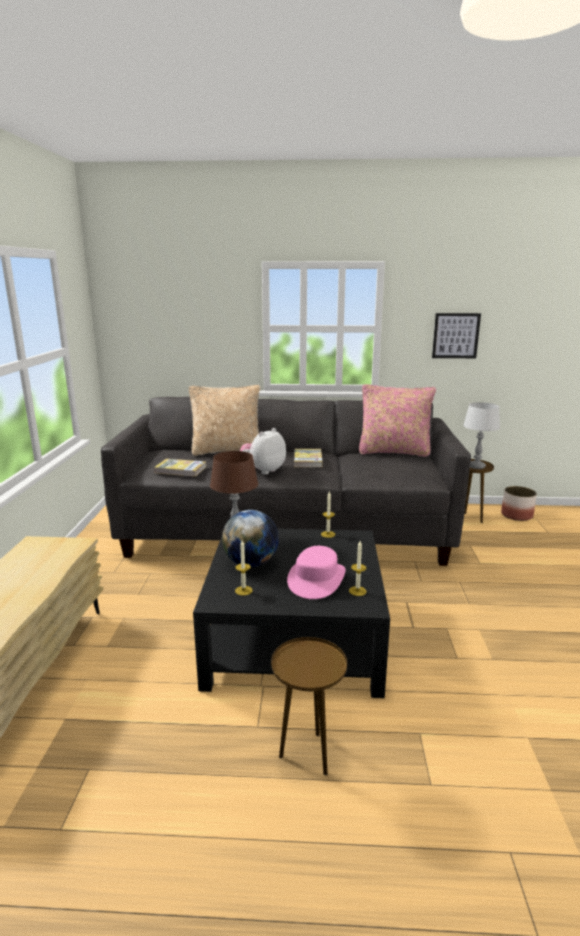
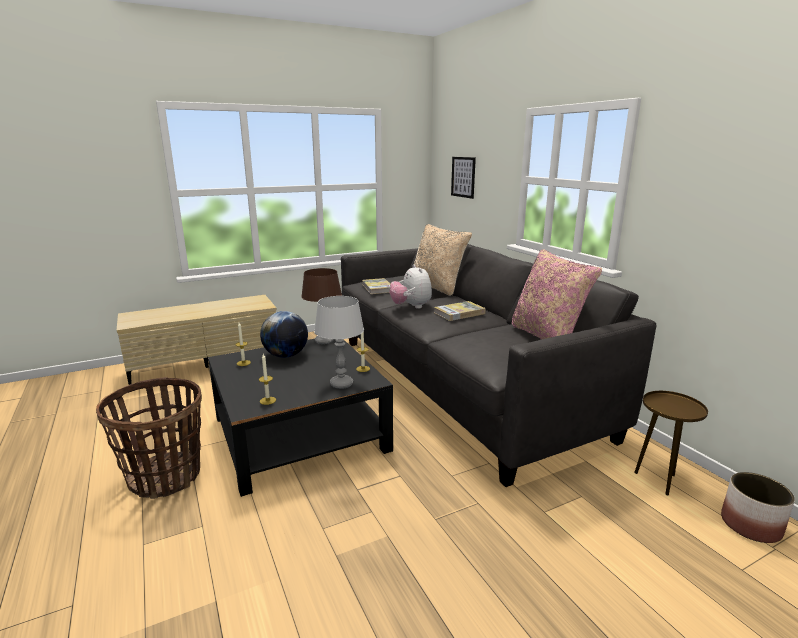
camera: 60 degrees right, 0 degrees up
plush toy [240,428,286,475] -> plush toy turned 120 degrees counterclockwise [389,264,432,309]
brown side table [271,637,347,775] -> basket [96,377,202,499]
pink hat [287,546,346,599] -> none
picture [432,313,481,358] -> picture moved to [451,157,476,199]
grey table lamp [463,402,500,469] -> grey table lamp moved to [314,296,364,389]

